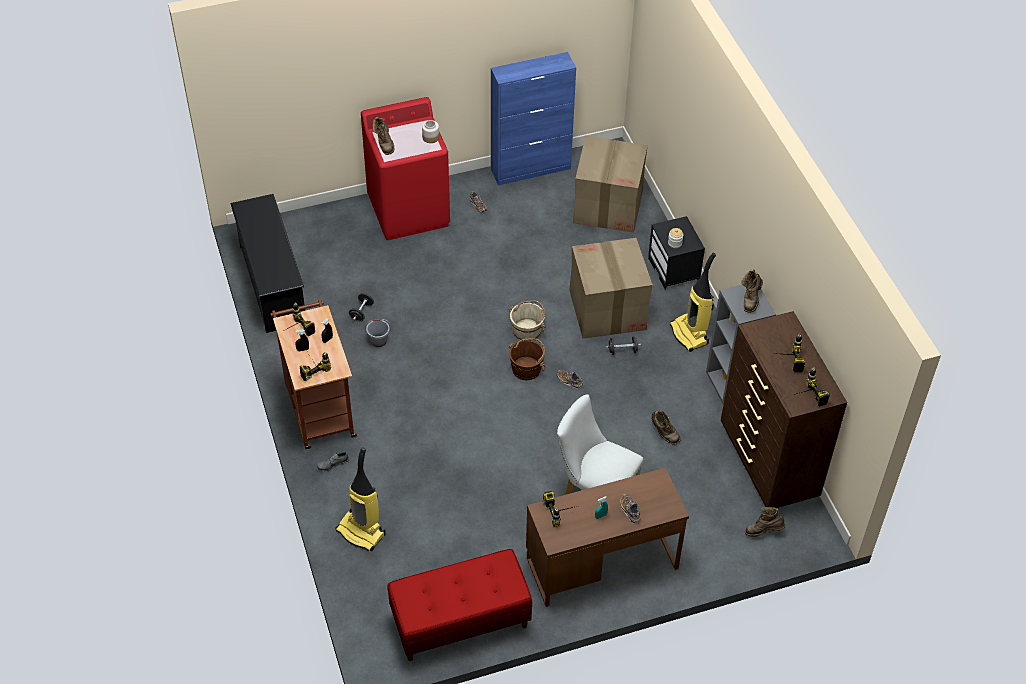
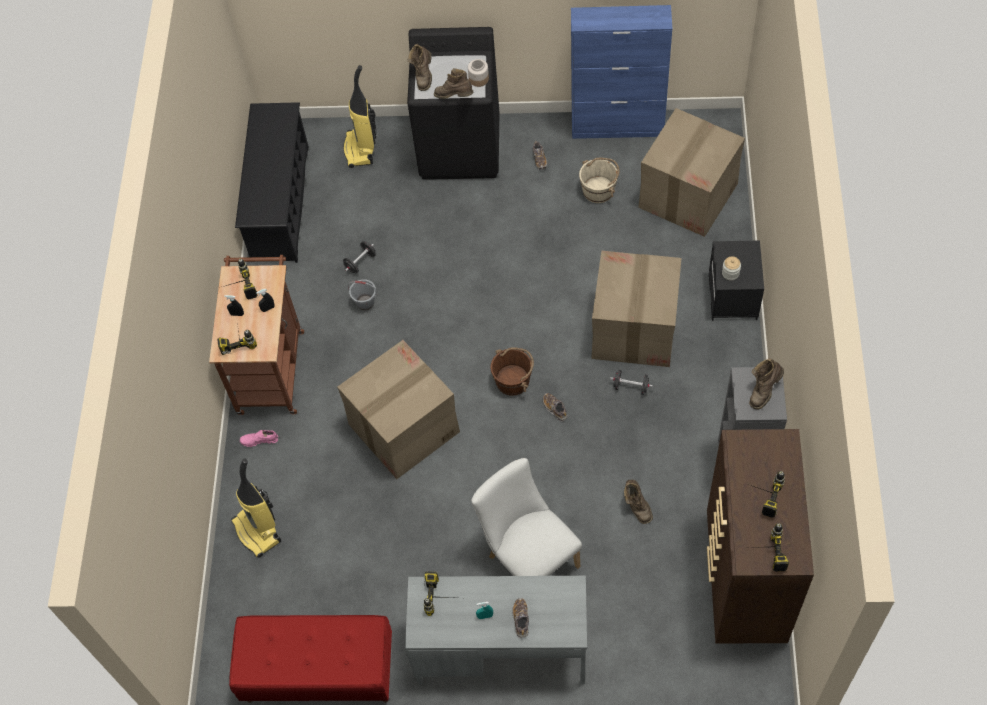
camera: 25 degrees right, 10 degrees up
grey shoe [317,452,349,471] -> pink shoe [240,430,278,447]
red washing machine [361,97,450,240] -> black washing machine [407,27,499,180]
beige bucket [509,300,546,341] -> beige bucket moved to [579,158,619,203]
brown desk [526,468,689,607] -> grey desk [405,576,587,684]
vacuum cleaner [670,252,716,352] -> vacuum cleaner moved to [343,65,377,168]
brown boot [745,507,785,537] -> brown boot moved to [434,68,474,99]
none -> cardboard box [337,340,460,479]

